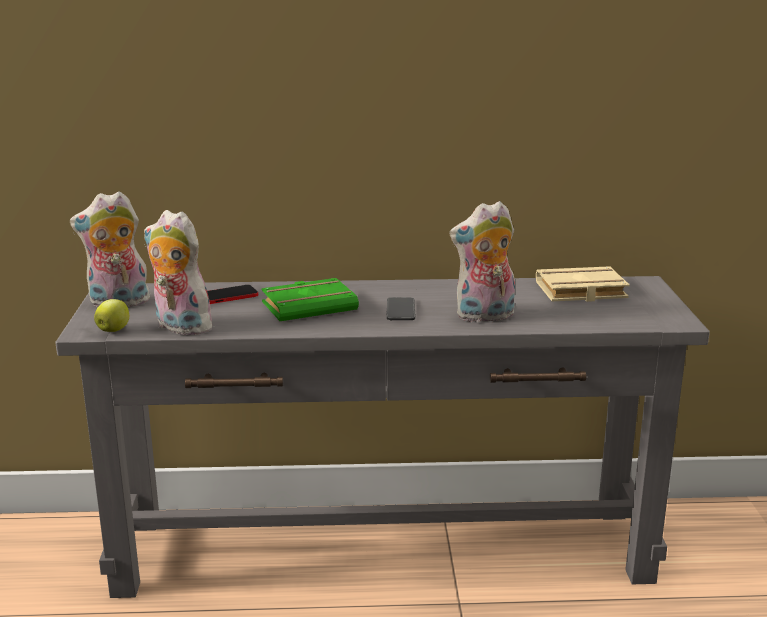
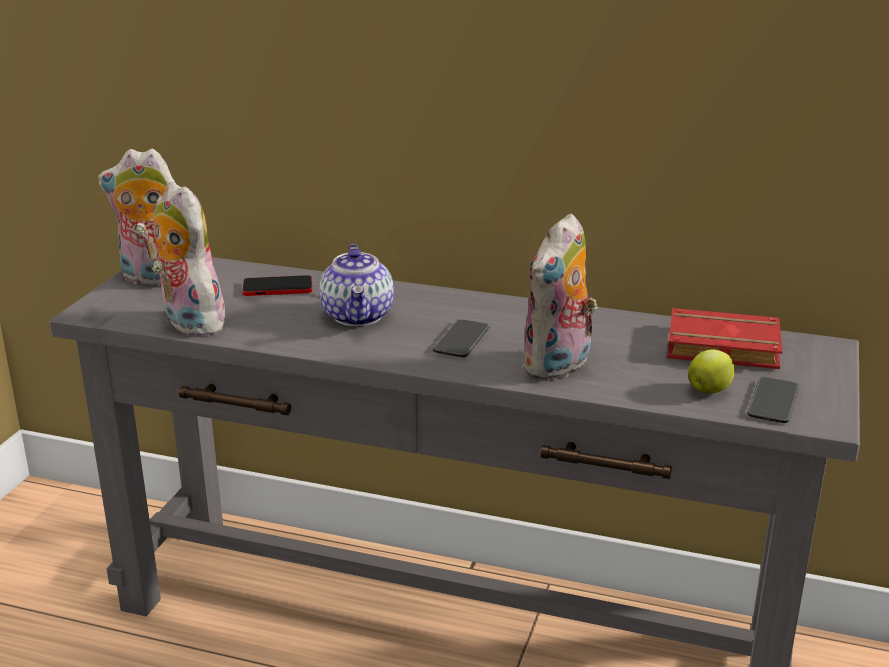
camera: 20 degrees right, 5 degrees up
apple [94,299,129,332] -> apple moved to [688,350,734,394]
green book [261,278,359,321] -> teapot [319,244,394,326]
plush toy [449,201,515,323] -> plush toy turned 60 degrees counterclockwise [522,213,598,381]
beige book [536,266,630,302] -> red book [667,308,782,369]
none -> phone [747,377,799,423]

